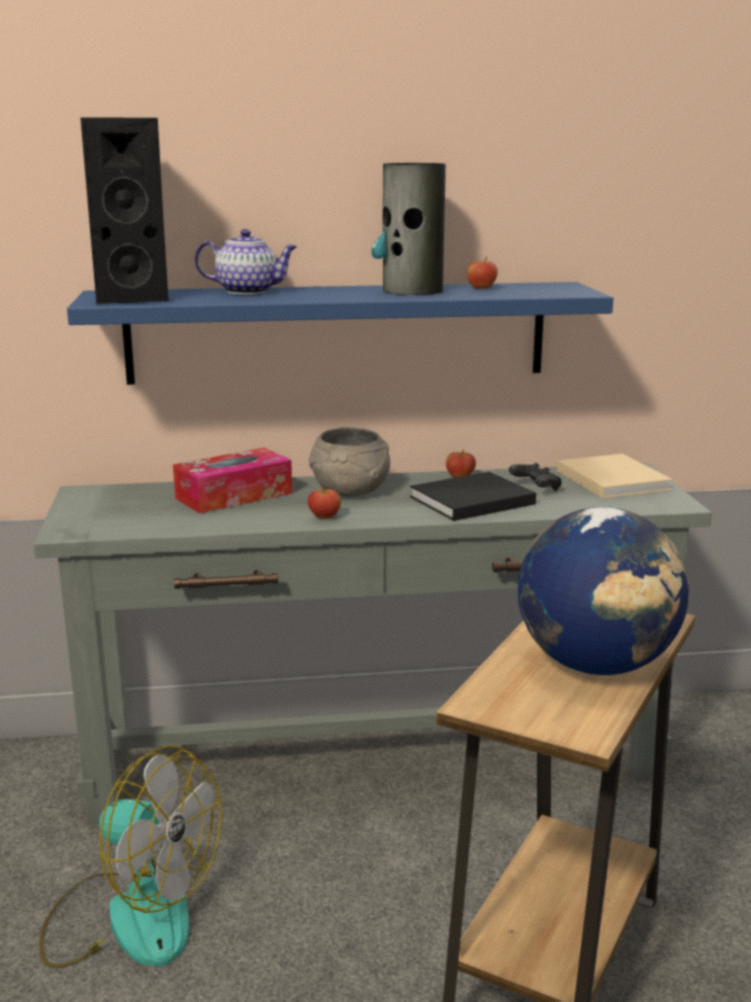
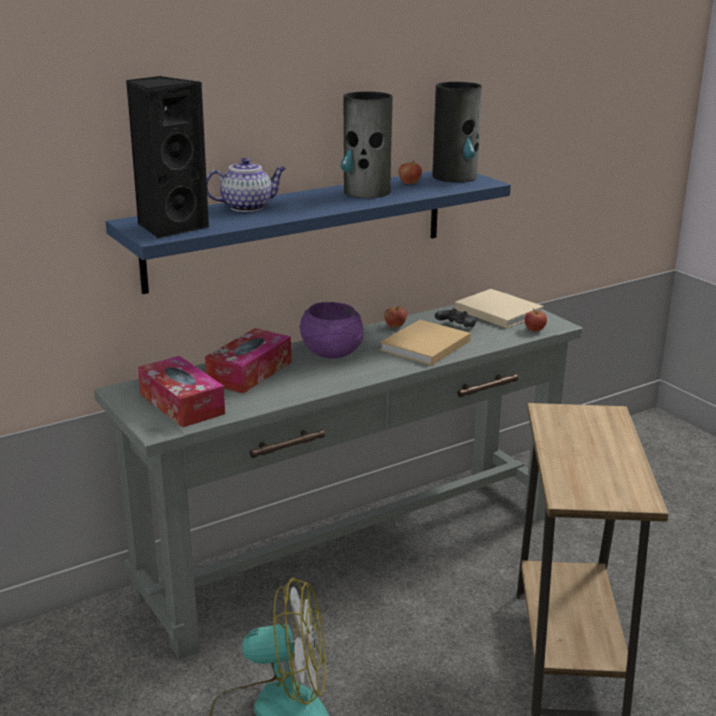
camera: 25 degrees left, 5 degrees up
apple [308,485,341,519] -> apple moved to [524,308,547,332]
grey bowl [309,427,390,497] -> purple bowl [300,302,364,359]
black book [410,472,536,521] -> beige book [380,320,471,365]
globe [518,507,689,675] -> none
none -> tissue box [138,356,225,428]
none -> vase [432,82,482,182]

